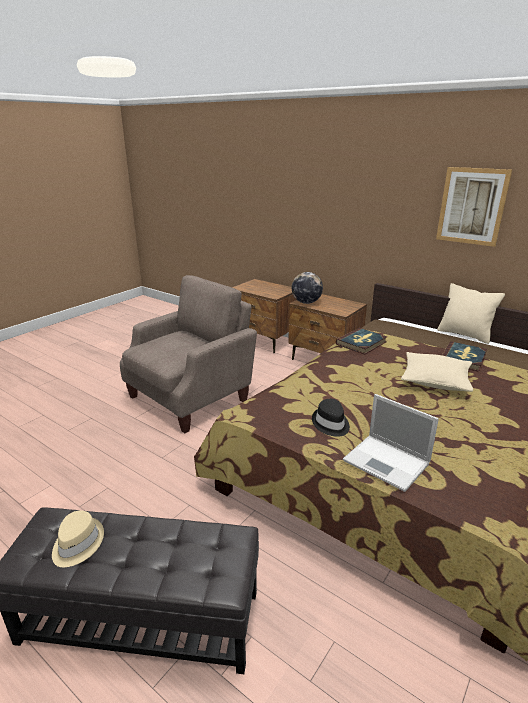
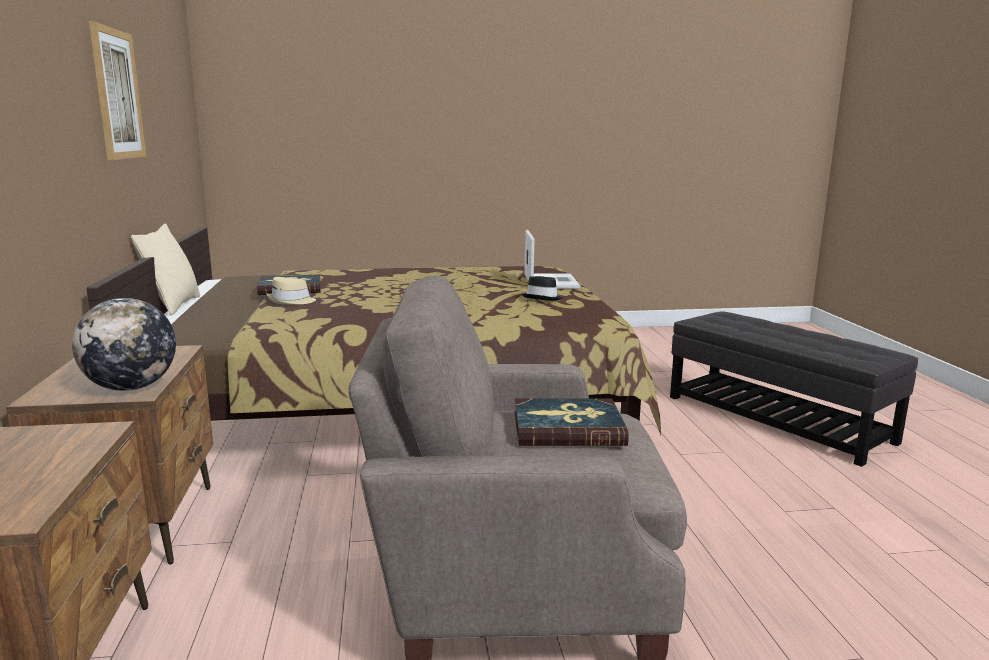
camera: 135 degrees left, 10 degrees down
beige hat [52,511,104,567] -> beige hat moved to [267,277,316,305]
book [336,328,387,355] -> book moved to [514,398,629,446]
beige pillow [401,352,473,392] -> none

